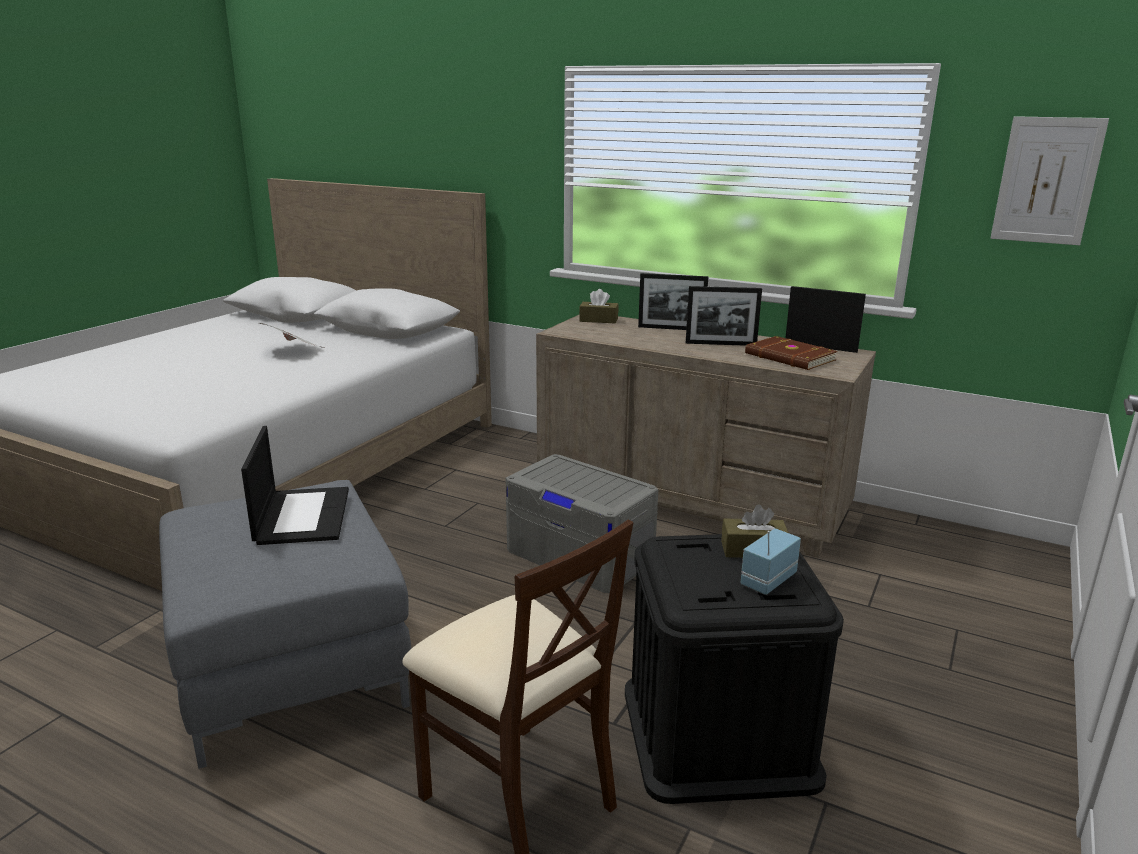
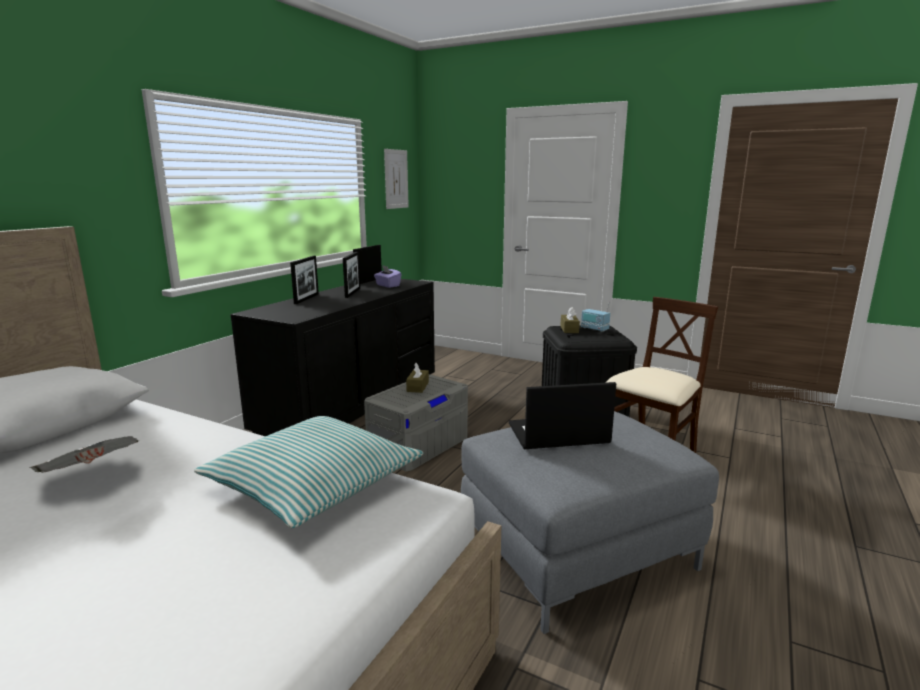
camera: 90 degrees left, 5 degrees down
beige dresser [536,314,876,557] -> black dresser [230,279,435,436]
brown tissue box [579,289,619,324] -> brown tissue box moved to [406,363,429,393]
brown book [745,336,838,370] -> purple tissue box [374,265,402,288]
none -> pillow [194,416,424,528]

